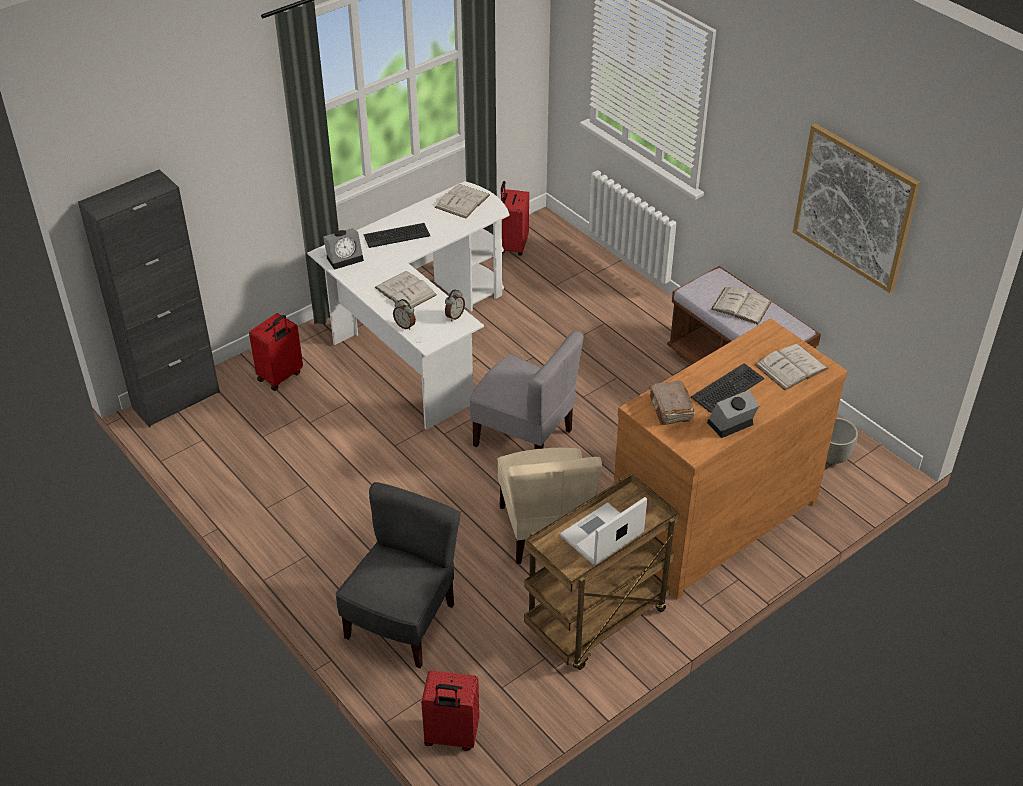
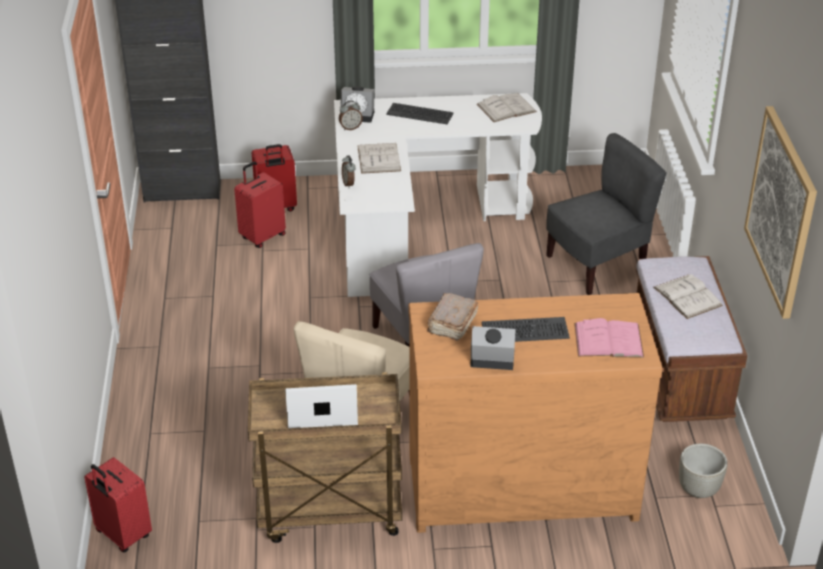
camera: 35 degrees right, 5 degrees down
grey chair [336,482,460,668] -> grey chair moved to [546,133,666,295]
alarm clock [445,289,465,321] -> alarm clock moved to [339,100,363,130]
red suitcase [501,181,529,255] -> red suitcase moved to [234,161,286,248]
white book [755,343,828,390] -> pink book [574,318,644,358]

